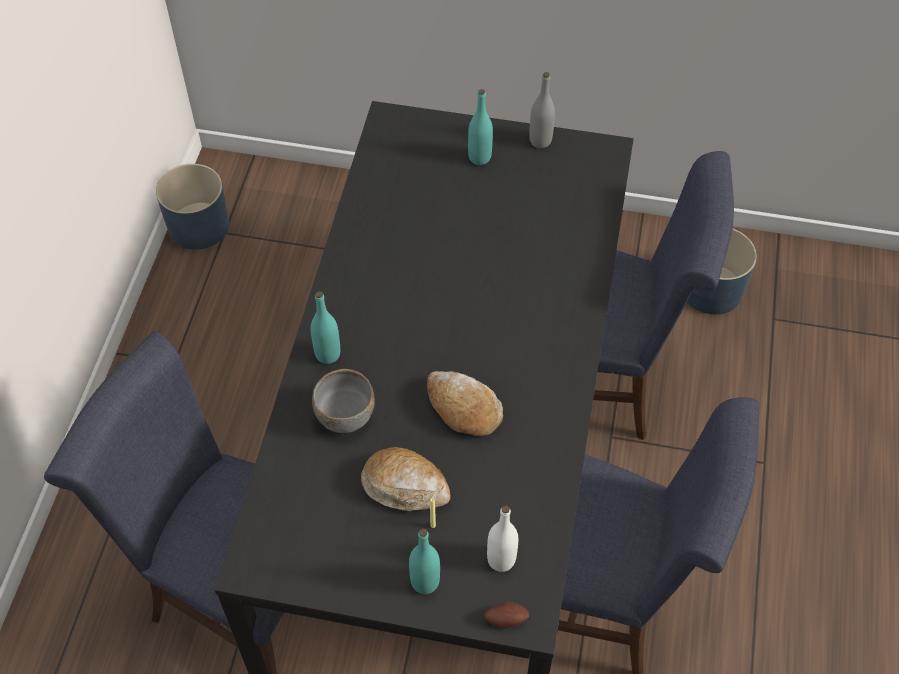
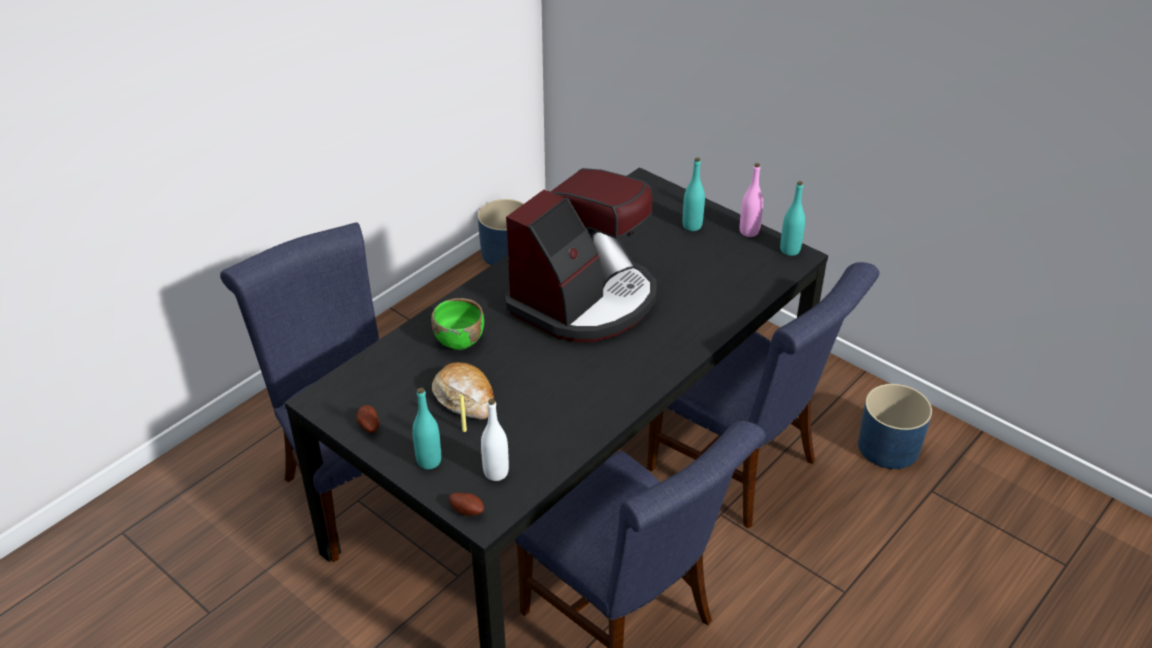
camera: 30 degrees right, 15 degrees down
turquoise bottle [311,291,340,364] -> turquoise bottle moved to [780,181,805,256]
grey bowl [312,369,375,433] -> green bowl [431,298,484,350]
bread [427,371,503,436] -> none
grey bottle [529,72,555,148] -> pink bottle [740,163,763,237]
none -> potato [357,405,379,433]
none -> coffee machine [505,168,657,342]

